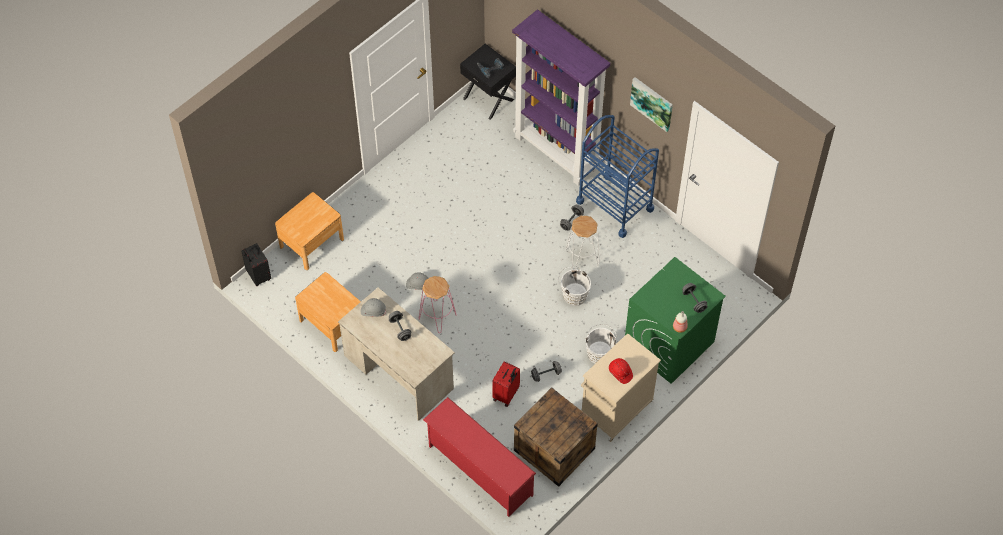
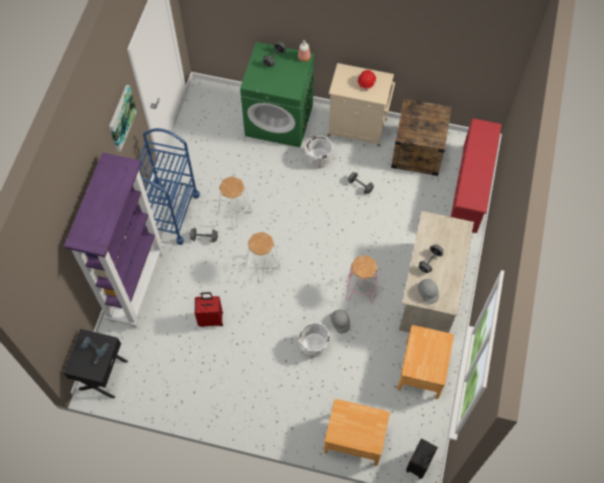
camera: 120 degrees left, 5 degrees up
red suitcase [492,361,520,407] -> red suitcase moved to [195,292,223,327]
white bucket [558,267,591,306] -> white bucket moved to [299,322,330,357]
none -> white stool [245,232,281,284]

